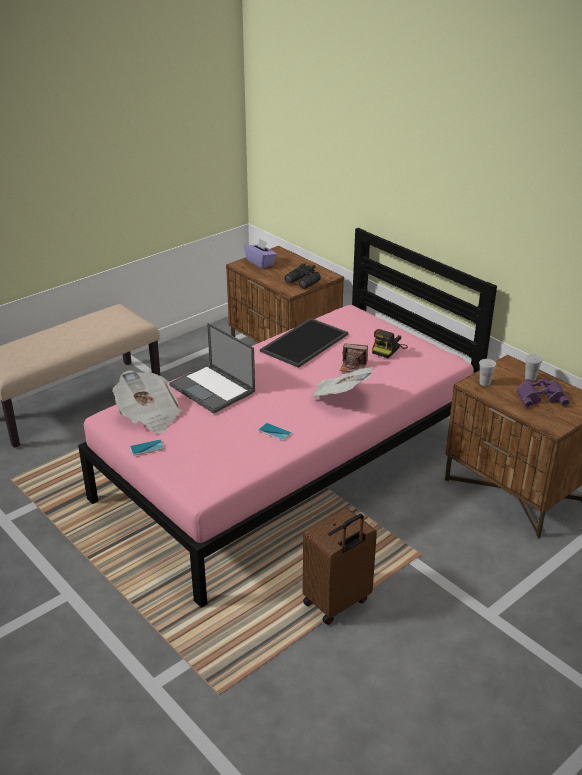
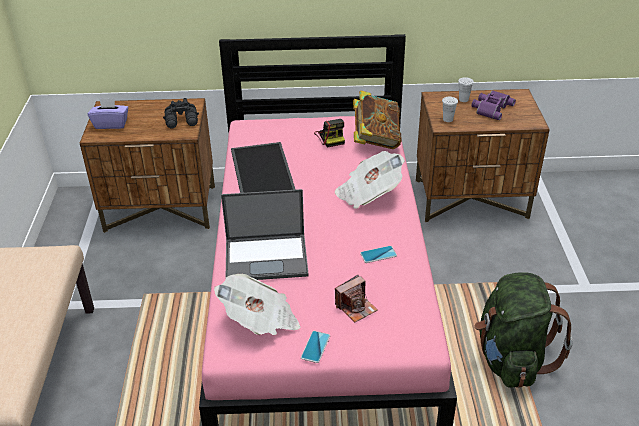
camera: 50 degrees left, 5 degrees up
brown suitcase [303,508,377,625] -> green backpack [474,272,573,388]
camera [340,344,368,372] -> camera moved to [335,275,377,322]
none -> book [353,90,402,149]

